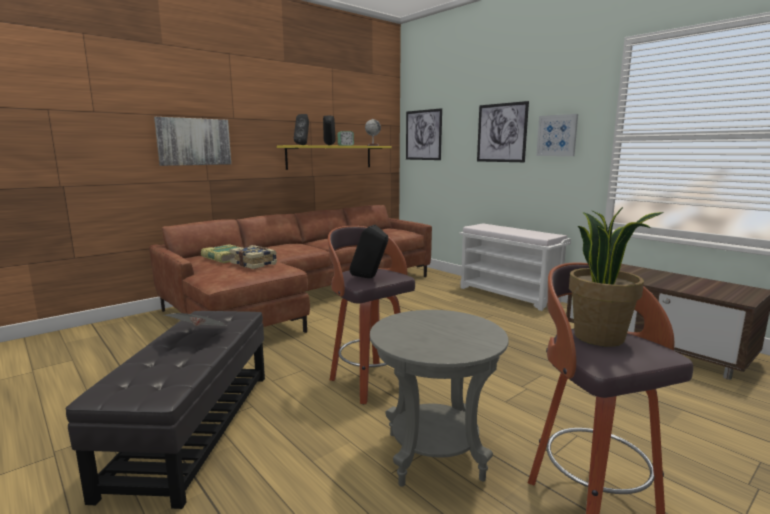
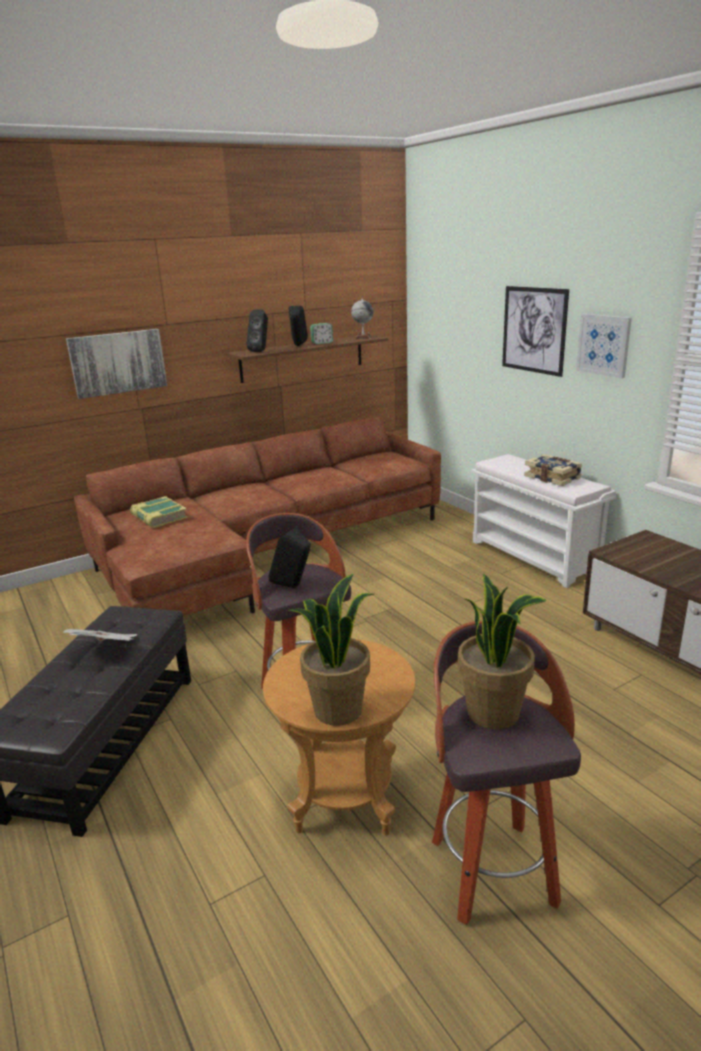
camera: 10 degrees right, 10 degrees up
book [230,245,277,269] -> book moved to [524,454,582,486]
yellow shelf [277,145,392,170] -> brown shelf [227,335,389,383]
grey side table [370,310,508,487] -> brown side table [263,639,415,835]
picture [406,108,442,160] -> none
none -> potted plant [289,574,374,726]

